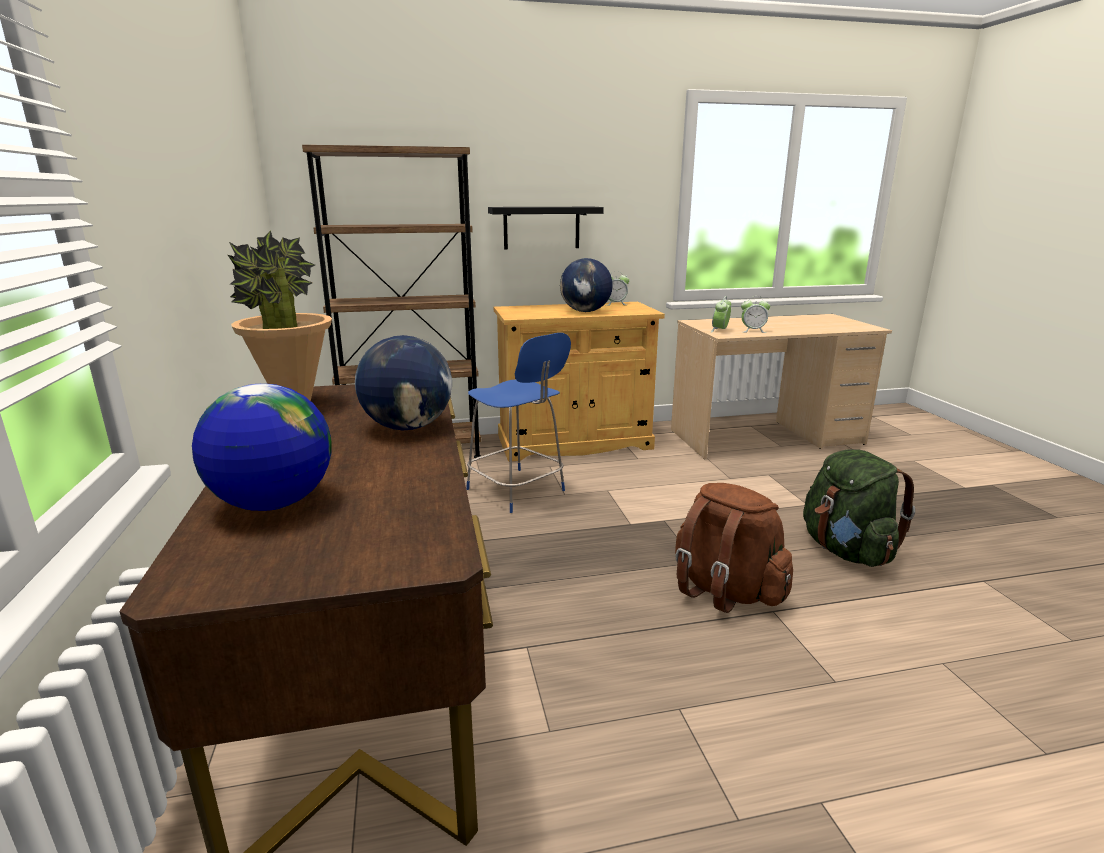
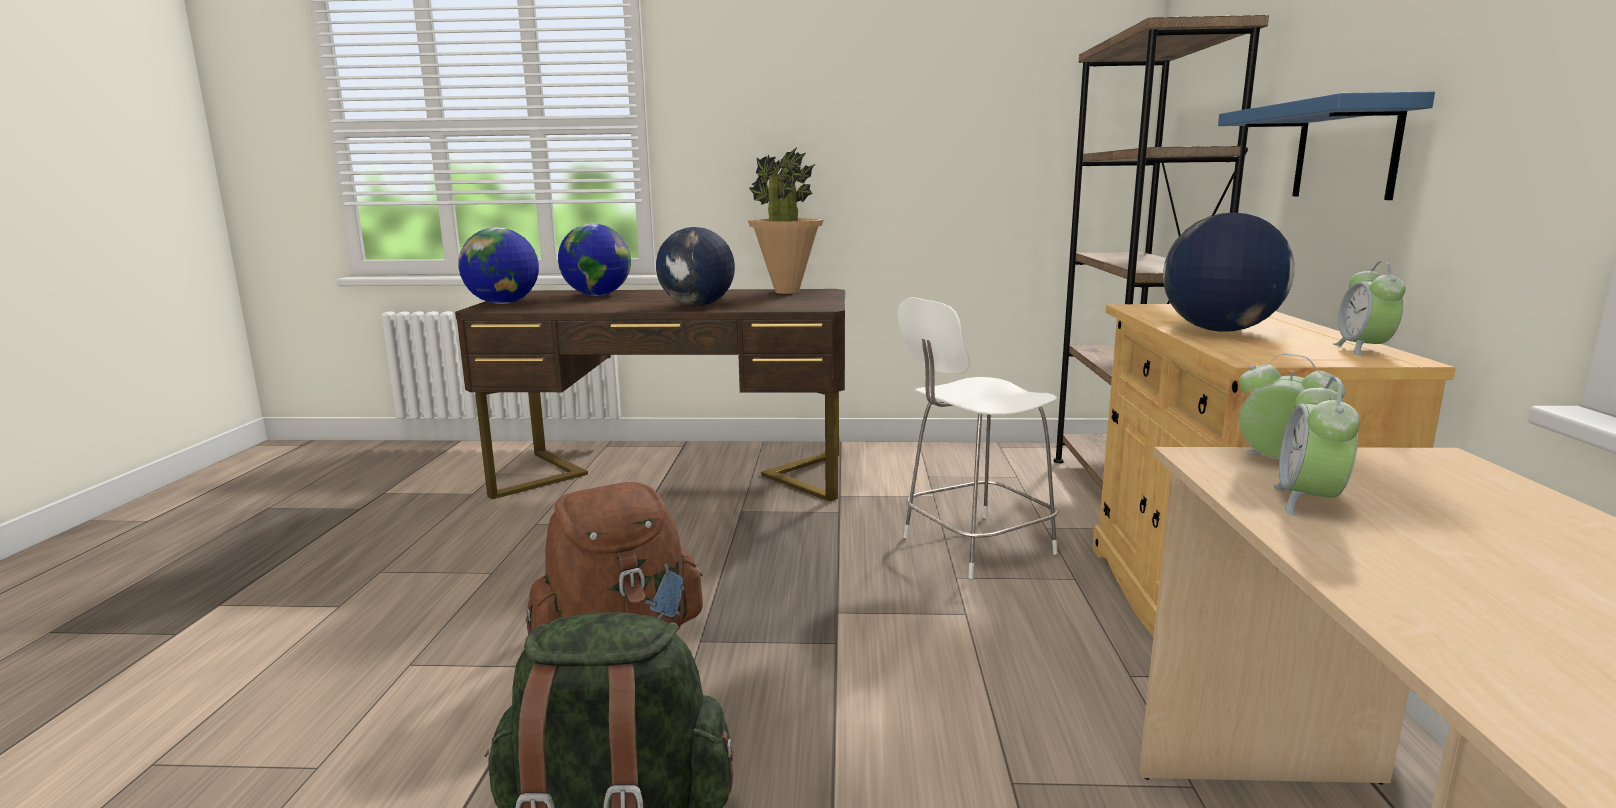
camera: 105 degrees right, 5 degrees down
blue chair [466,333,571,513] -> white chair [898,297,1058,579]
black shelf [488,207,604,250] -> blue shelf [1218,91,1435,200]
none -> globe [458,227,539,304]

